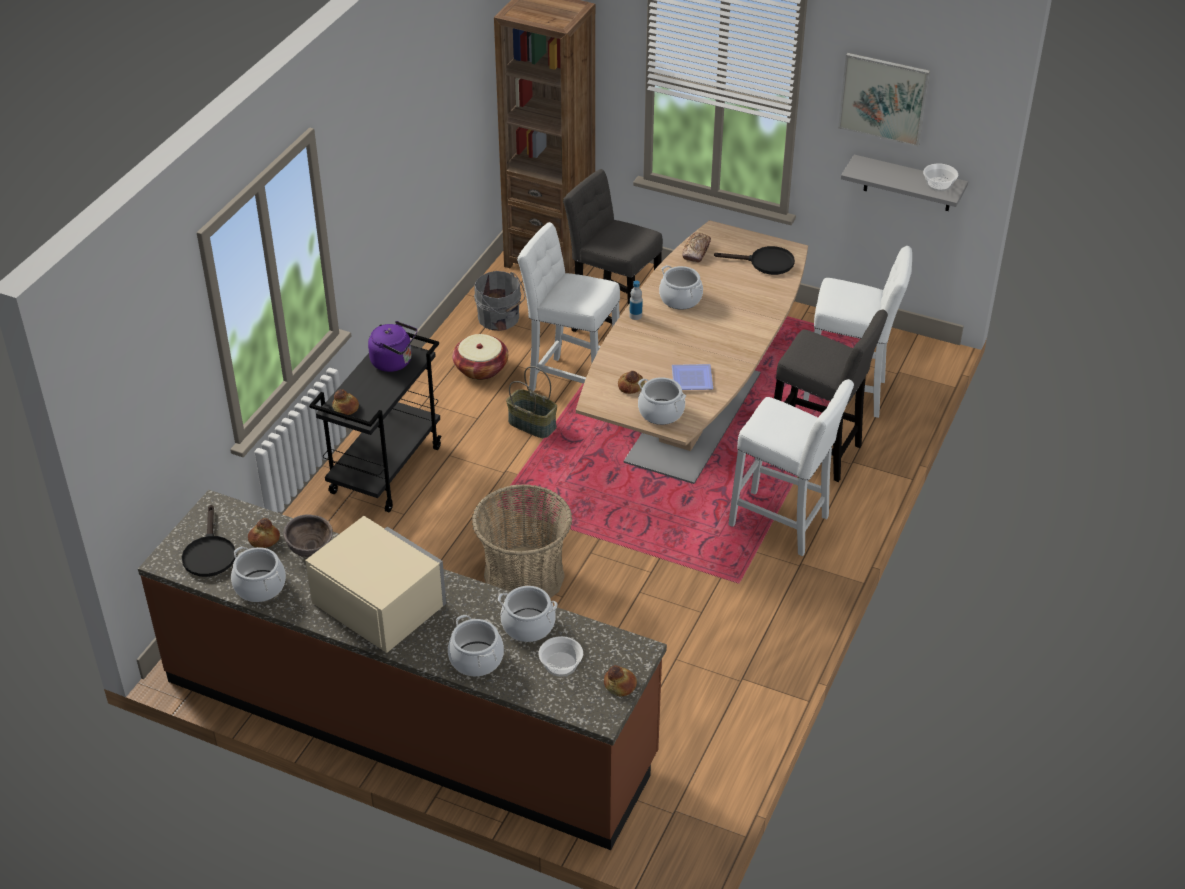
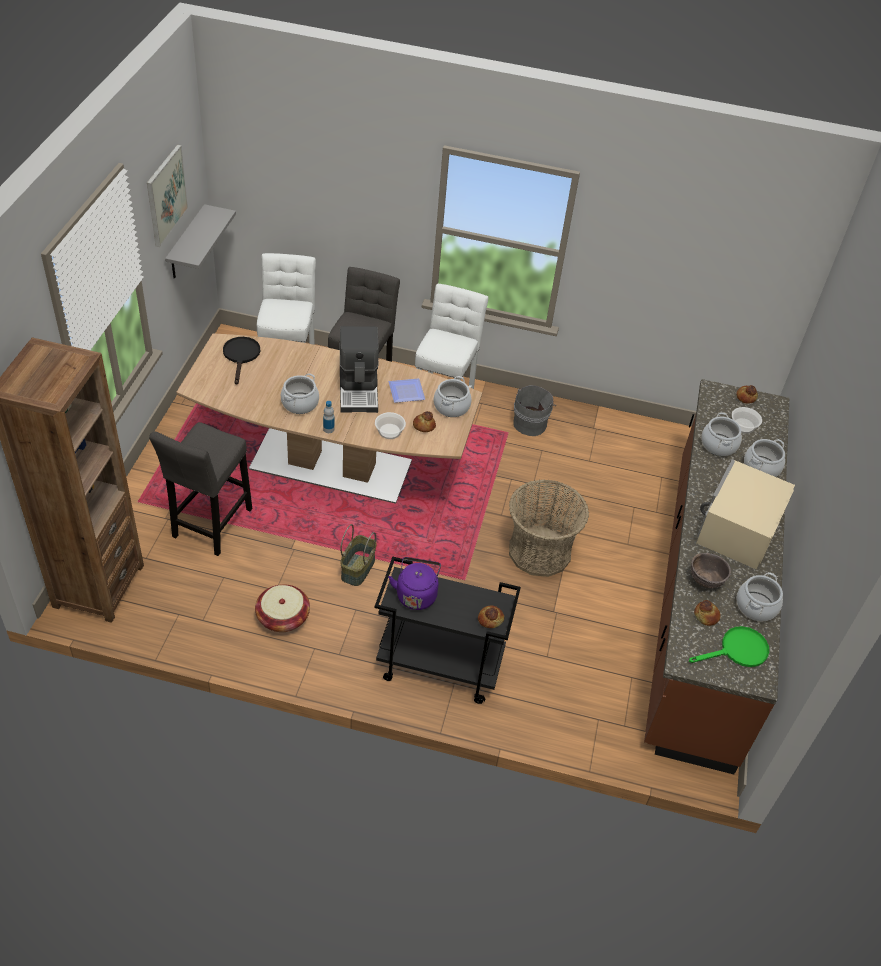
camera: 105 degrees left, 5 degrees up
black frying pan [182,505,235,577] -> green frying pan [689,626,769,667]
grey bucket [474,271,525,331] -> grey bucket moved to [513,385,556,436]
white stool [517,222,620,391] -> none
bread [682,233,711,263] -> none
bowl [923,163,958,191] -> bowl moved to [375,412,406,439]
none -> coffee machine [340,326,379,413]

